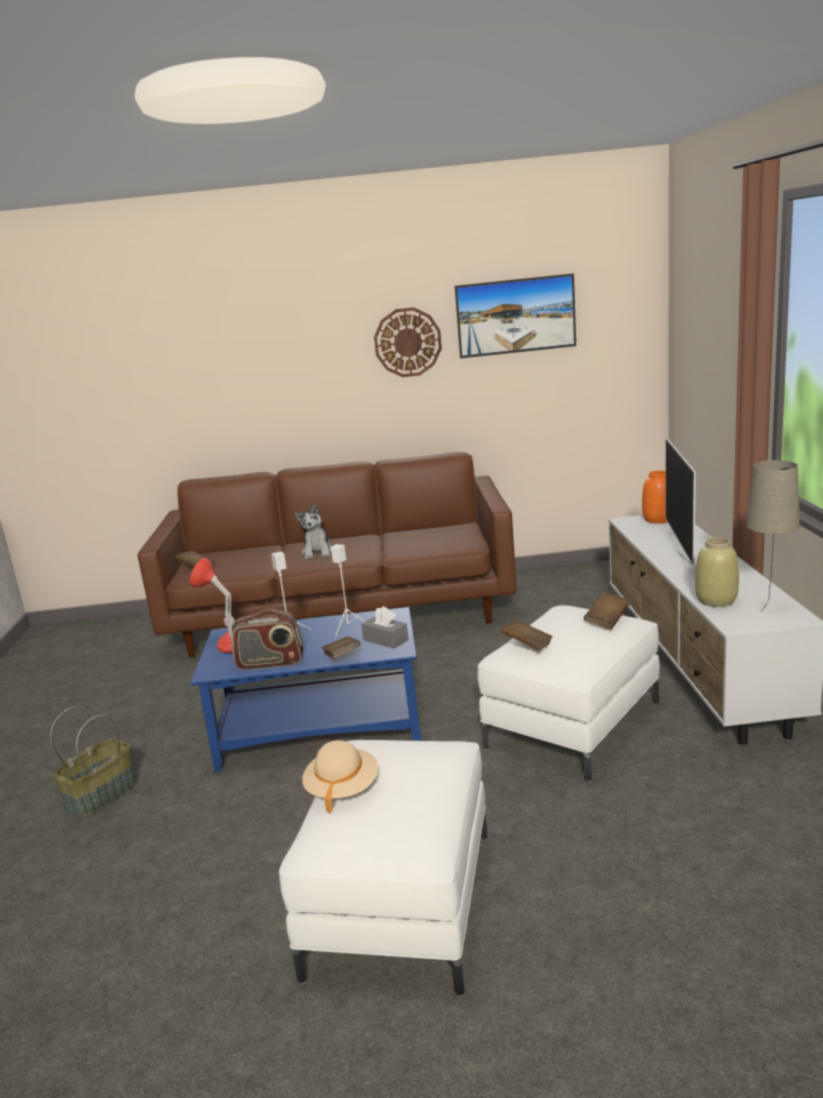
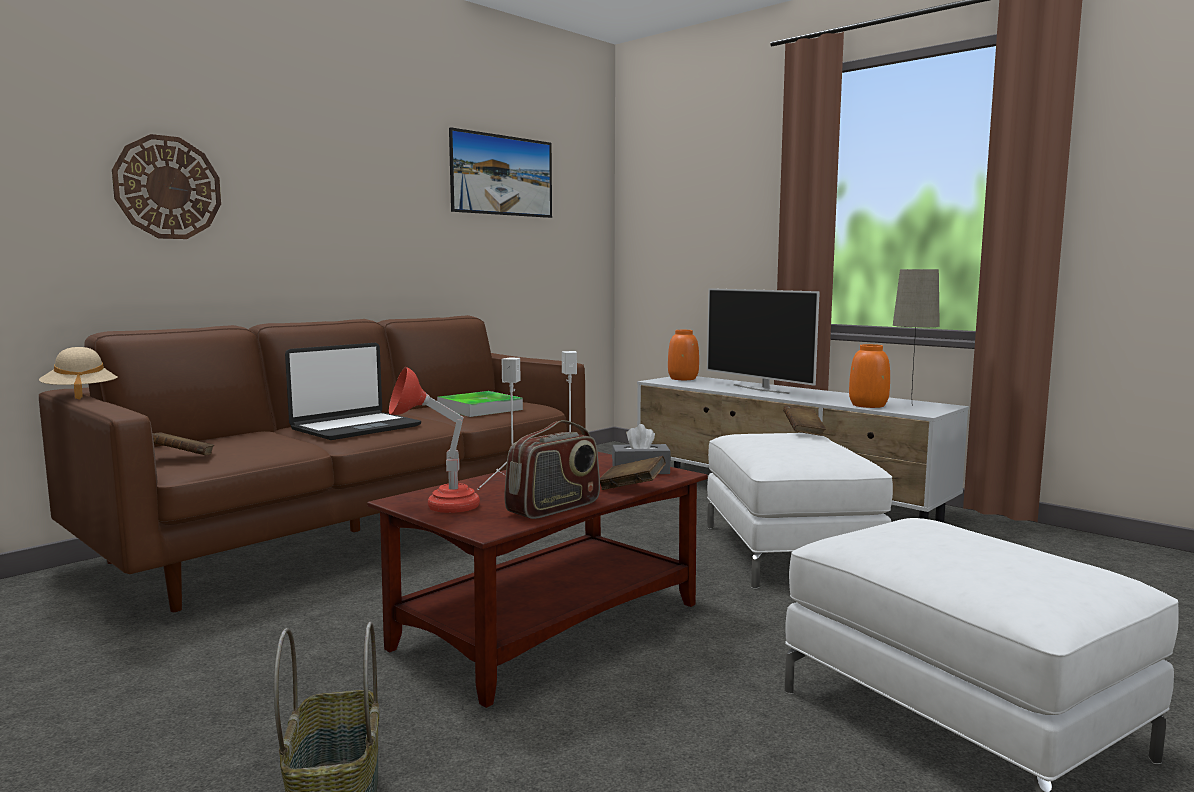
camera: 45 degrees left, 10 degrees down
blue coffee table [190,607,421,772] -> brown coffee table [367,452,708,708]
plush toy [295,503,333,559] -> laptop [285,343,421,440]
beige hat [302,740,378,813] -> beige hat moved to [39,347,118,399]
wall clock [374,307,442,377] -> wall clock moved to [112,134,221,239]
brown book [501,619,553,651] -> none
beige vase [695,537,739,607] -> orange vase [849,344,890,408]
none -> tray [437,391,523,417]

